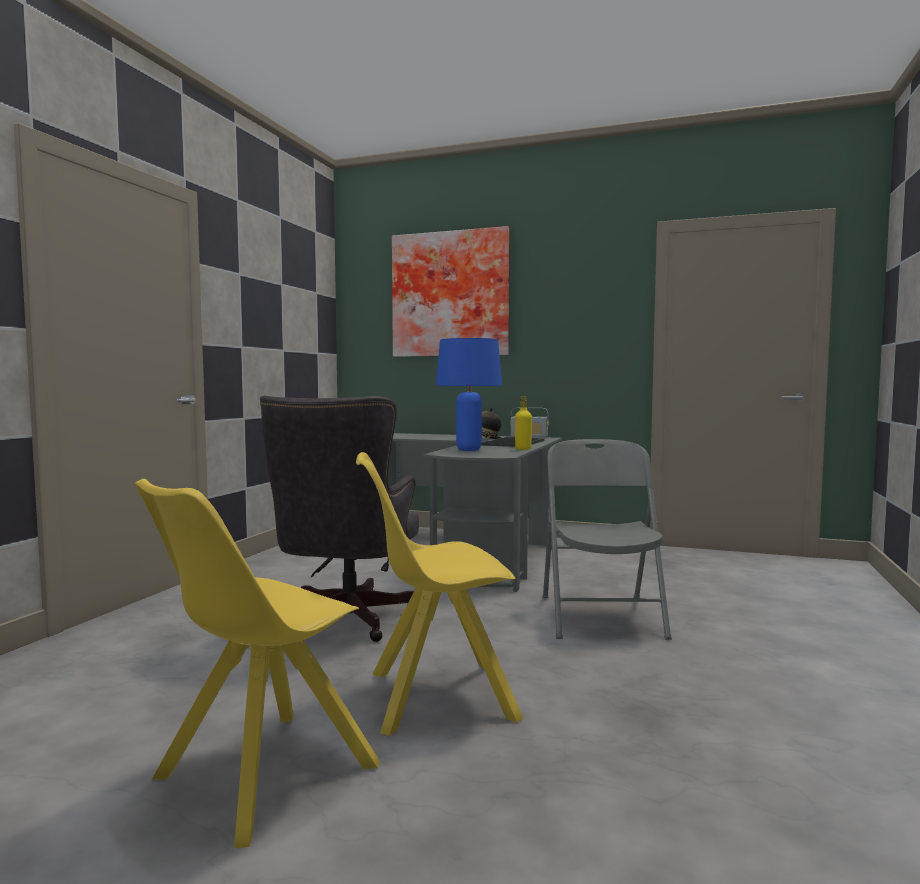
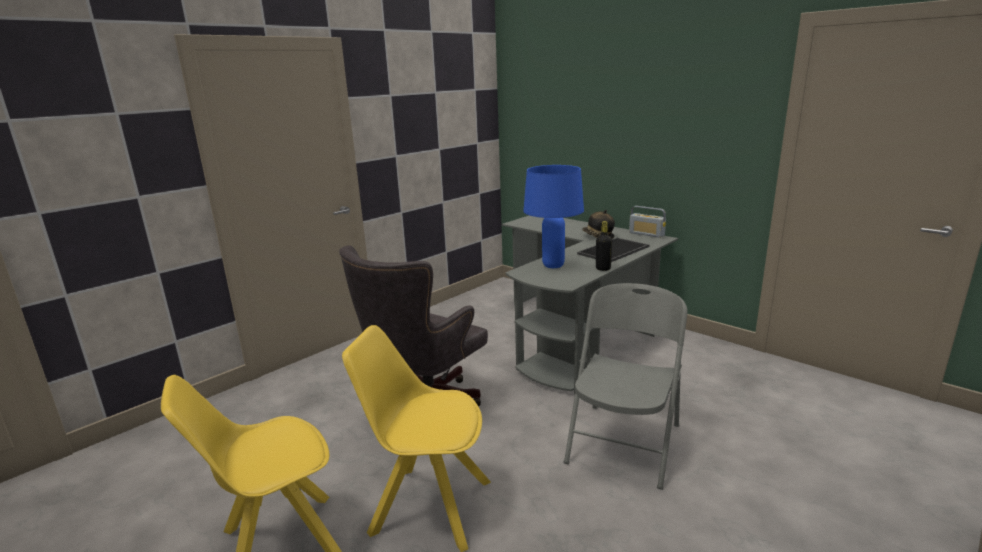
camera: 25 degrees right, 15 degrees up
picture [392,226,509,357] -> none
yellow bottle [515,396,532,450] -> black bottle [596,221,612,271]

